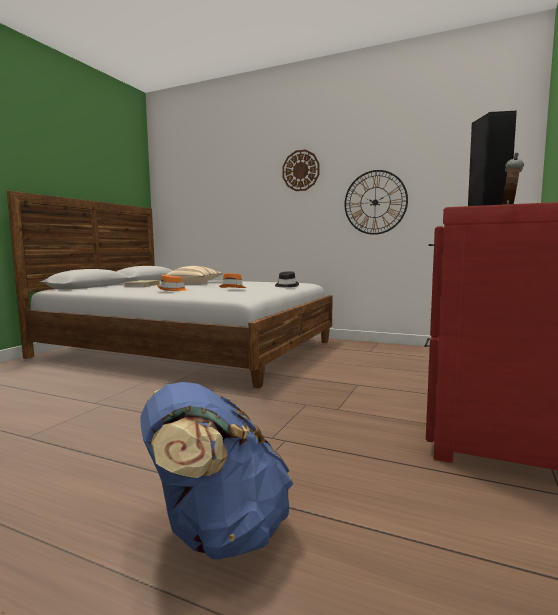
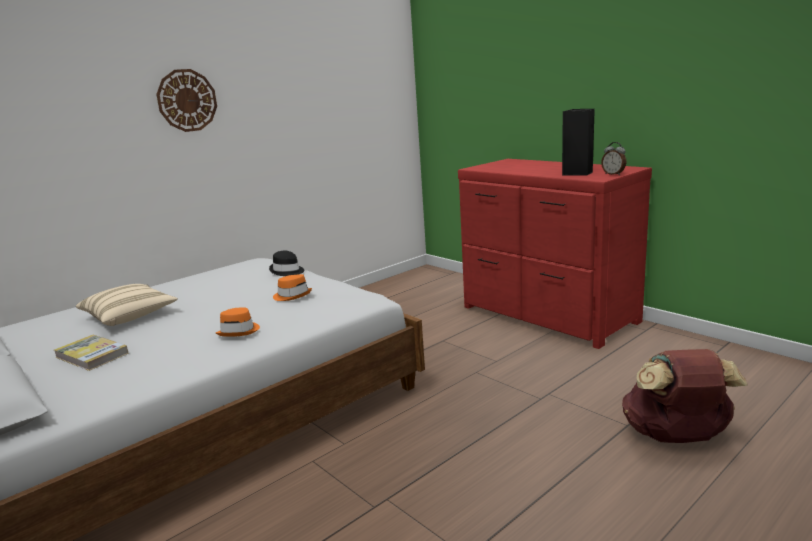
camera: 65 degrees left, 10 degrees up
blue backpack [140,382,293,559] -> brown backpack [622,349,748,443]
wall clock [344,170,408,235] -> none

